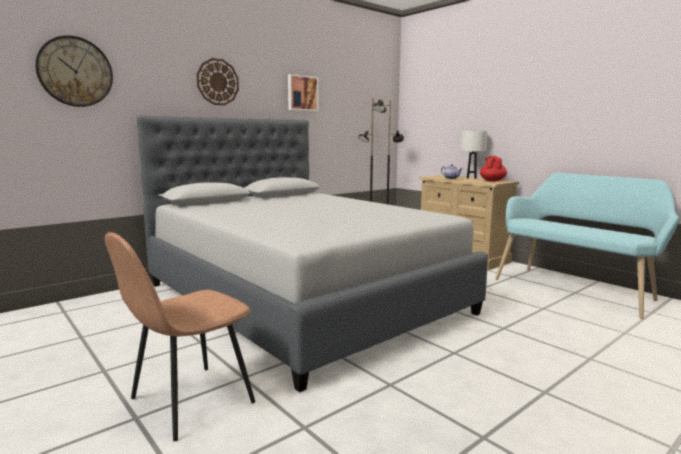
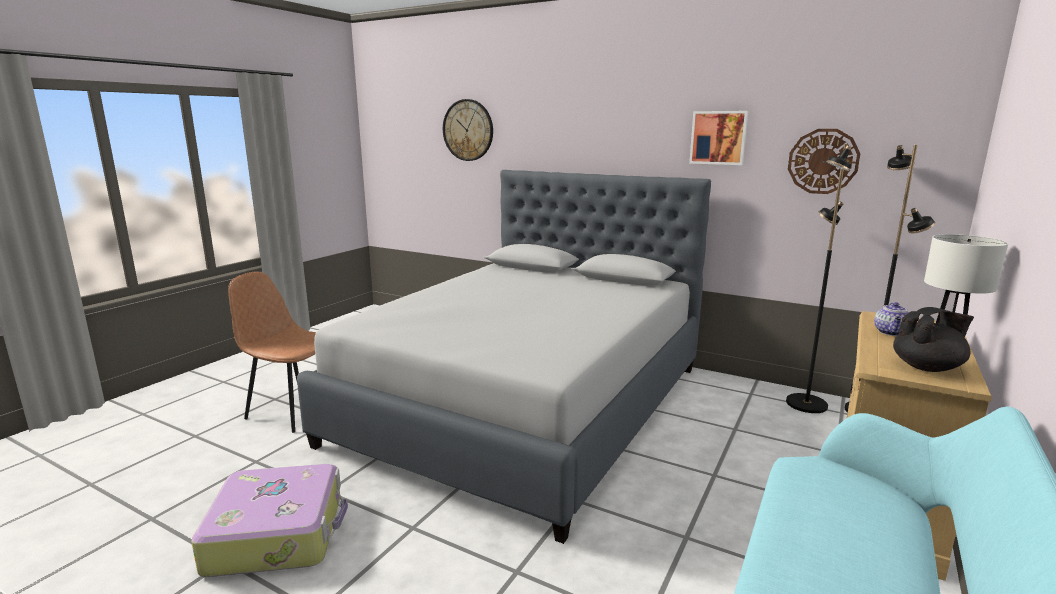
camera: 70 degrees right, 5 degrees up
wall clock [197,58,239,105] -> wall clock moved to [788,129,860,194]
red teapot [480,156,507,181] -> black teapot [893,307,974,372]
none -> suitcase [191,464,348,577]

